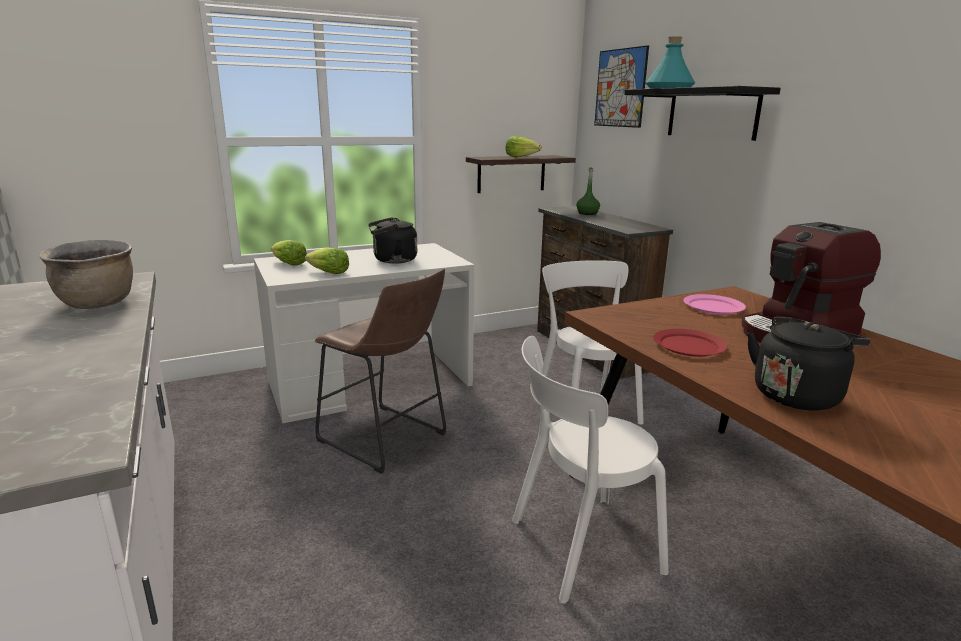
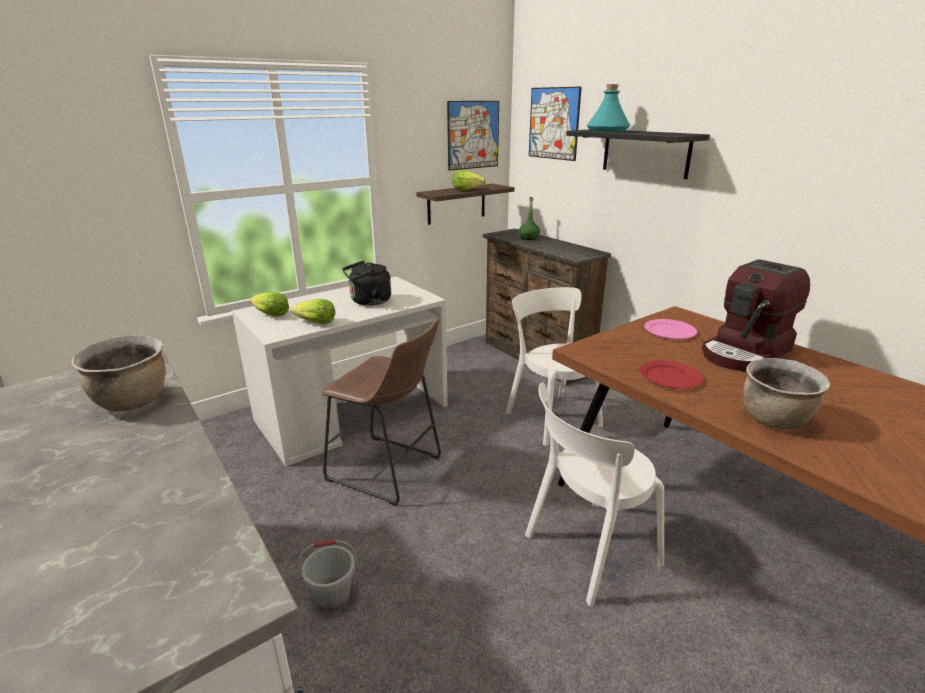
camera: 10 degrees left, 5 degrees up
black kettle [747,316,871,411] -> brown cooking pot [743,358,830,429]
none -> grey bucket [298,539,358,611]
none -> picture [447,101,499,171]

